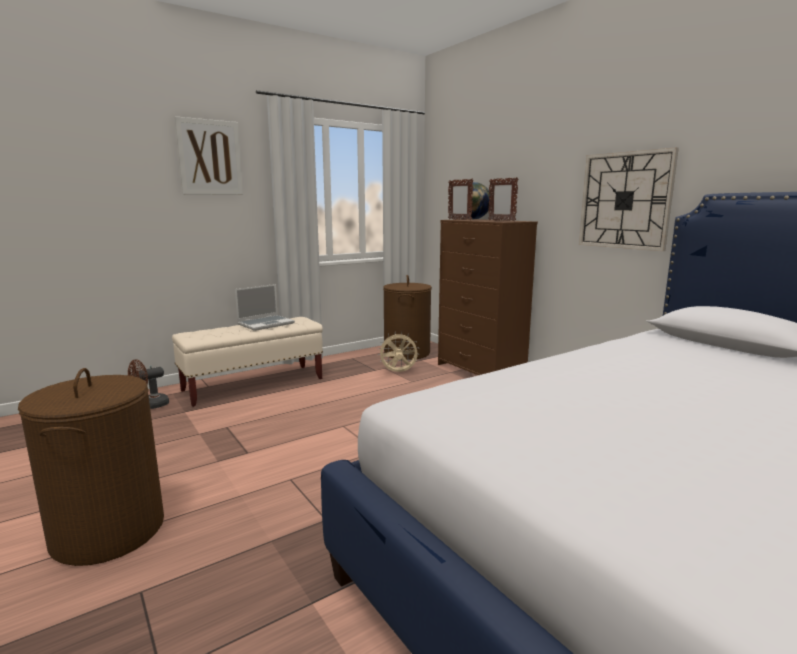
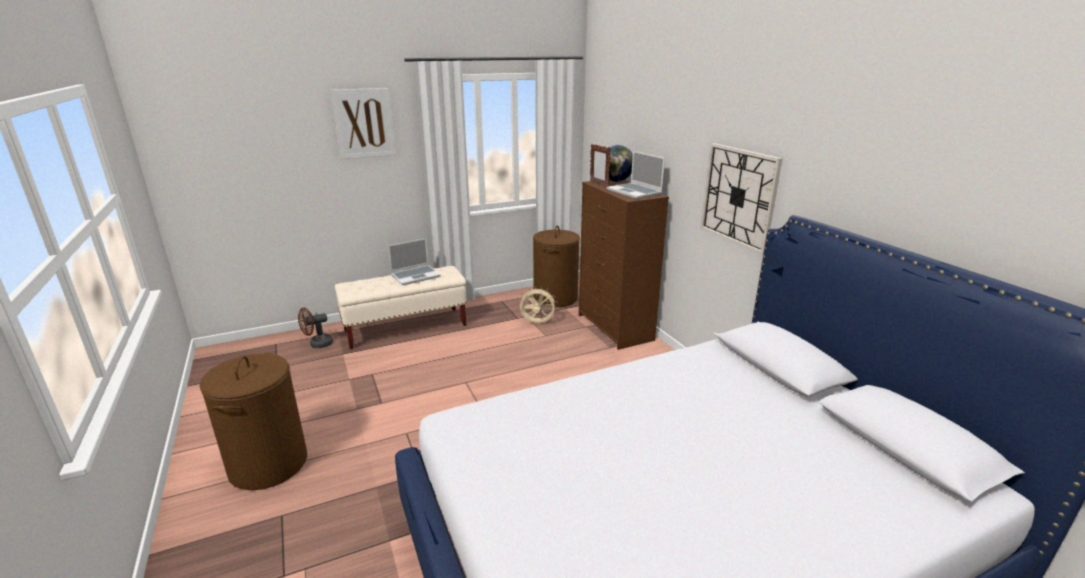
camera: 10 degrees right, 10 degrees up
picture frame [488,177,518,221] -> laptop [607,151,665,199]

